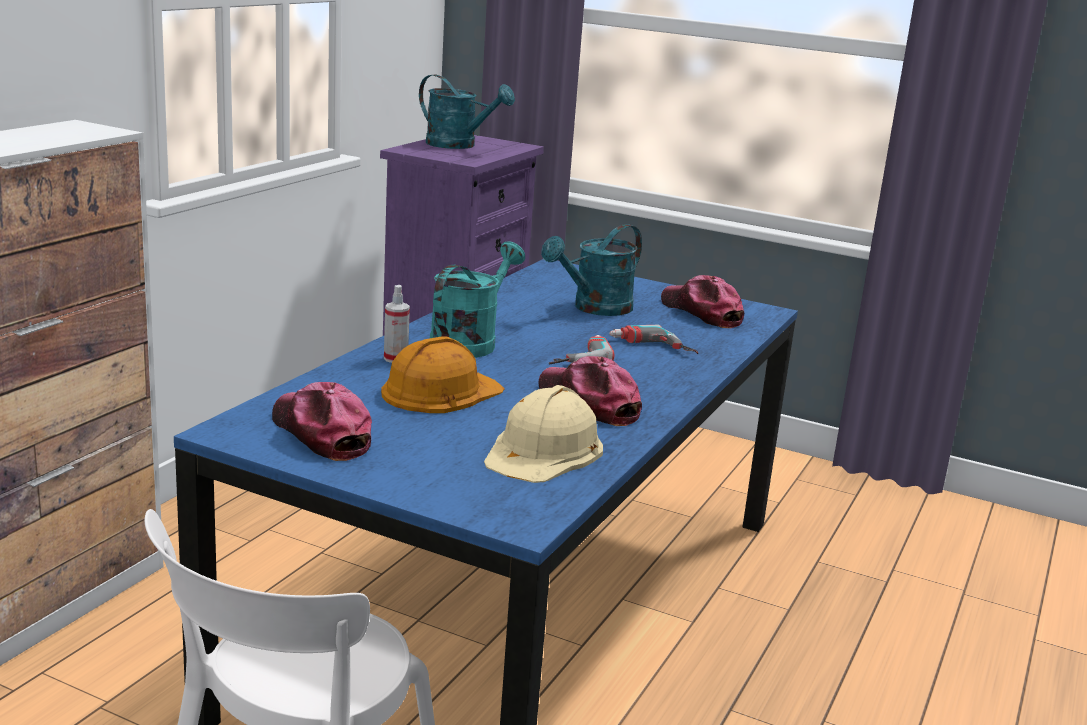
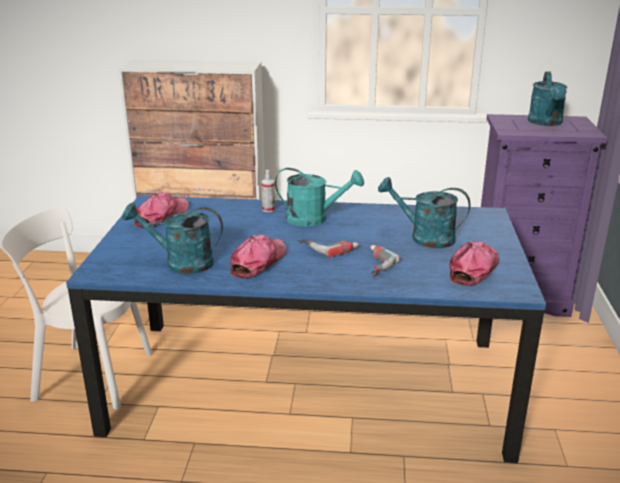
camera: 70 degrees right, 5 degrees up
orange hard hat [381,336,505,413] -> none
beige hard hat [484,385,603,483] -> turquoise watering can [122,203,223,274]

